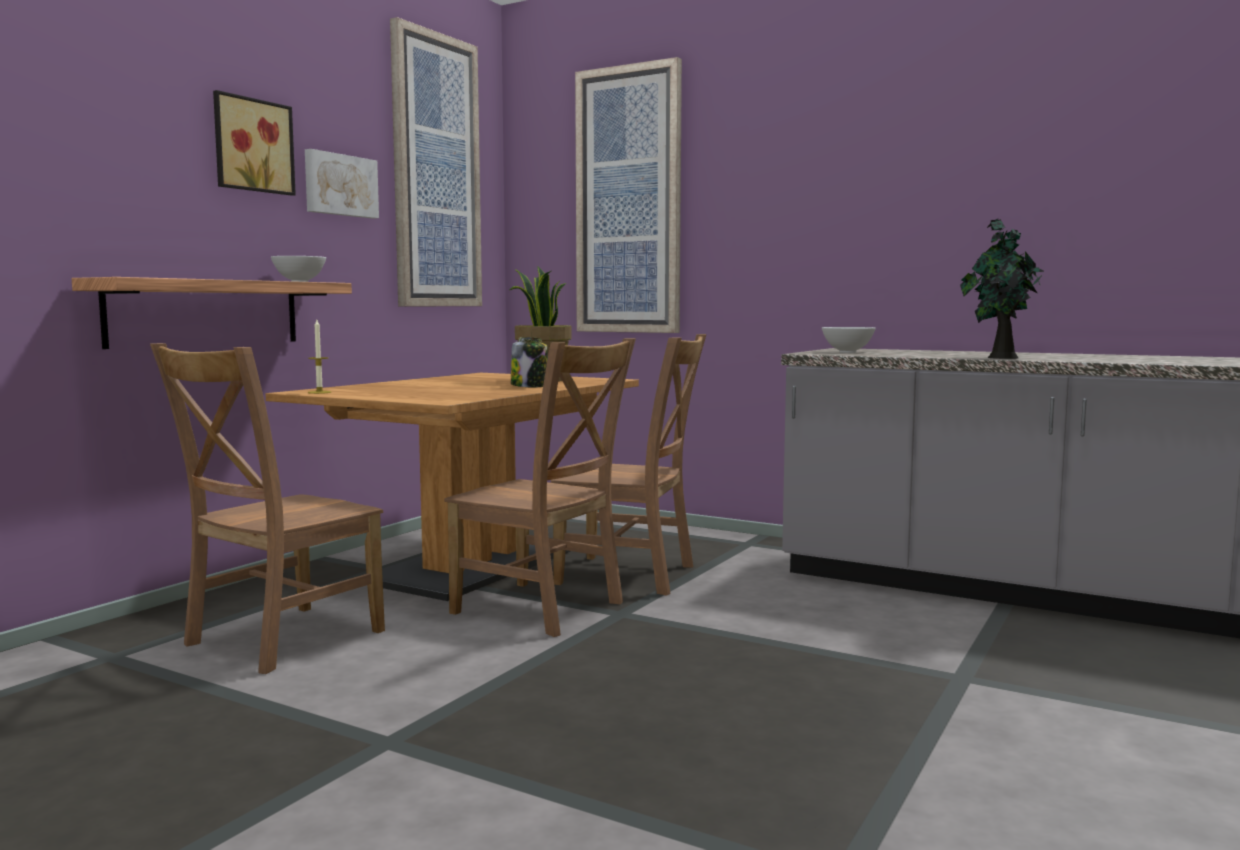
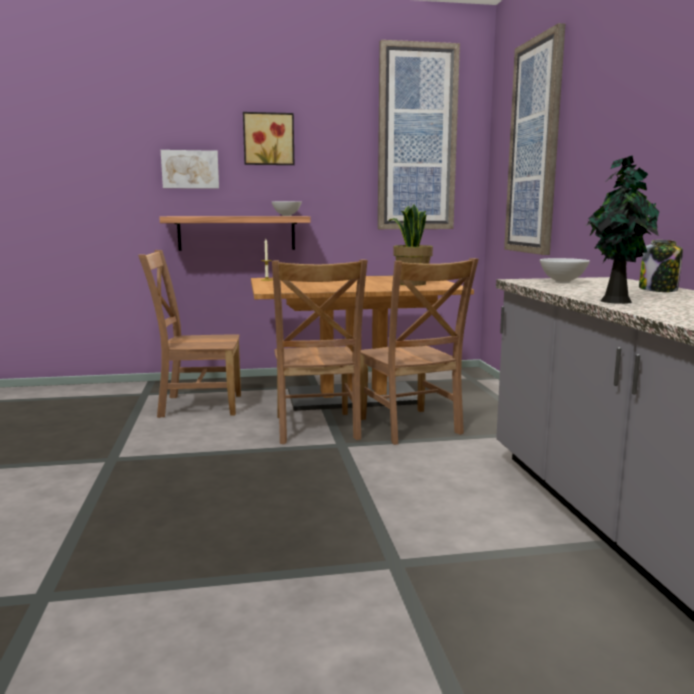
camera: 50 degrees right, 5 degrees up
picture [305,149,379,219] -> picture moved to [161,150,219,189]
jar [511,337,548,388] -> jar moved to [639,240,683,292]

